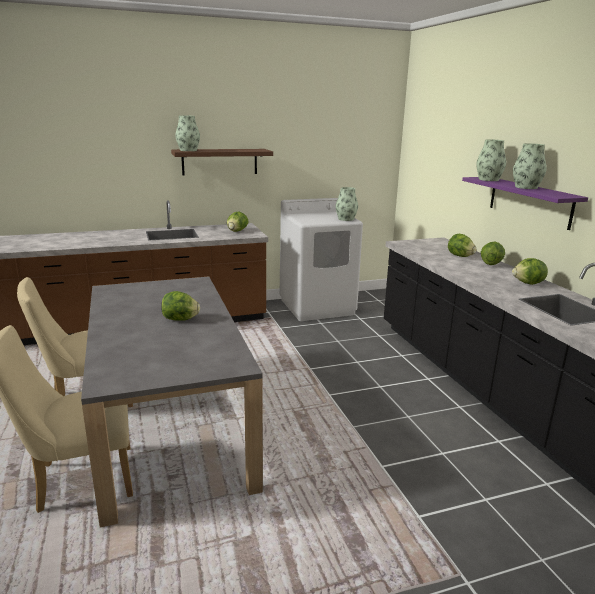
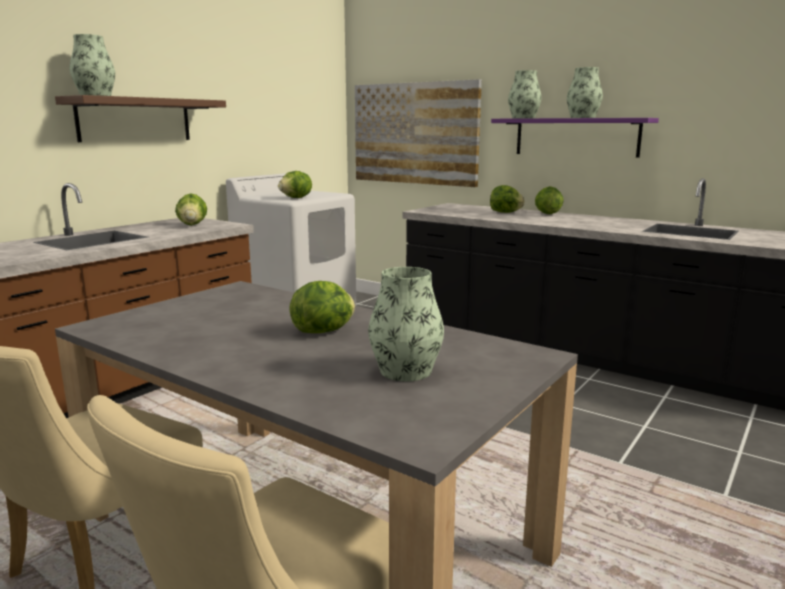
camera: 35 degrees left, 5 degrees down
vase [336,187,358,221] -> vase moved to [368,267,444,382]
lettuce [512,258,548,285] -> lettuce moved to [278,171,312,198]
none -> picture [355,79,482,187]

